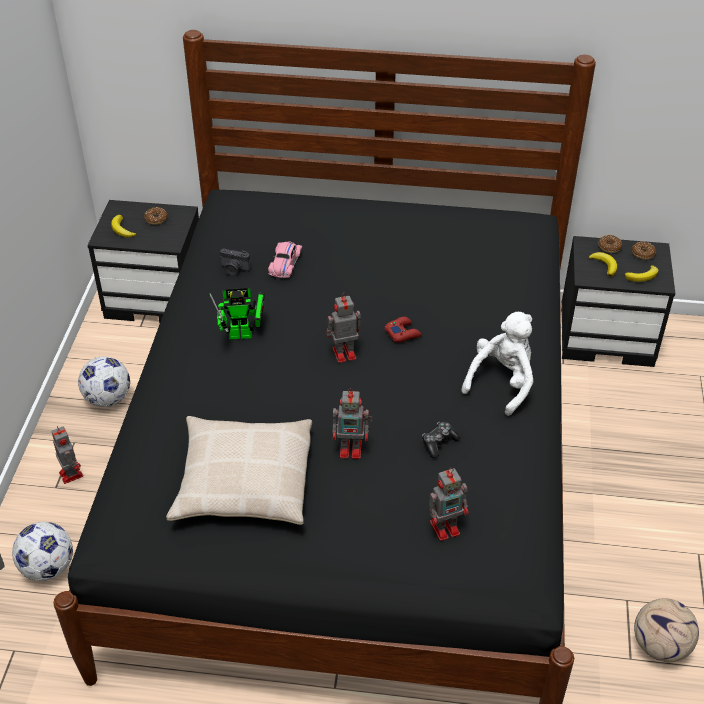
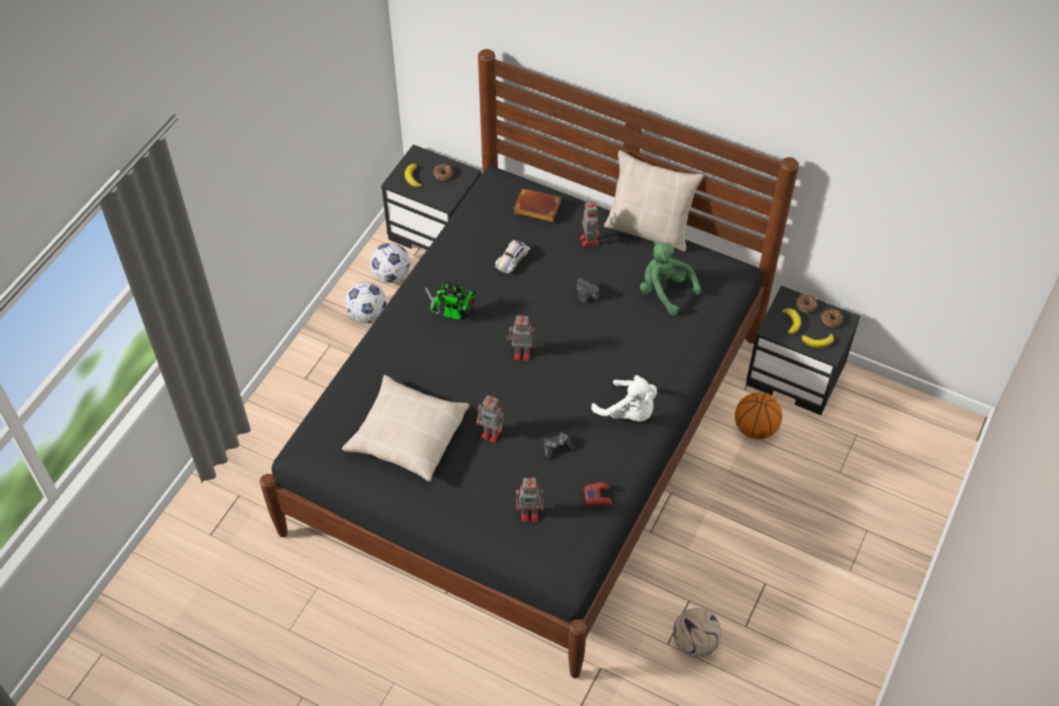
camera: 20 degrees right, 10 degrees up
football [12,522,73,581] -> football moved to [370,243,410,283]
toy robot [52,426,83,484] -> toy robot moved to [580,200,600,247]
camera [220,248,251,276] -> camera moved to [577,278,599,302]
pink toy car [268,241,302,278] -> white toy car [495,240,530,274]
red game controller [385,317,421,343] -> red game controller moved to [584,482,612,506]
white plush toy [462,312,533,416] -> white plush toy turned 75 degrees clockwise [591,375,657,422]
none -> brown book [514,188,561,222]
none -> beige pillow [604,150,703,252]
none -> green plush toy [640,242,701,316]
none -> basketball [735,393,782,440]

